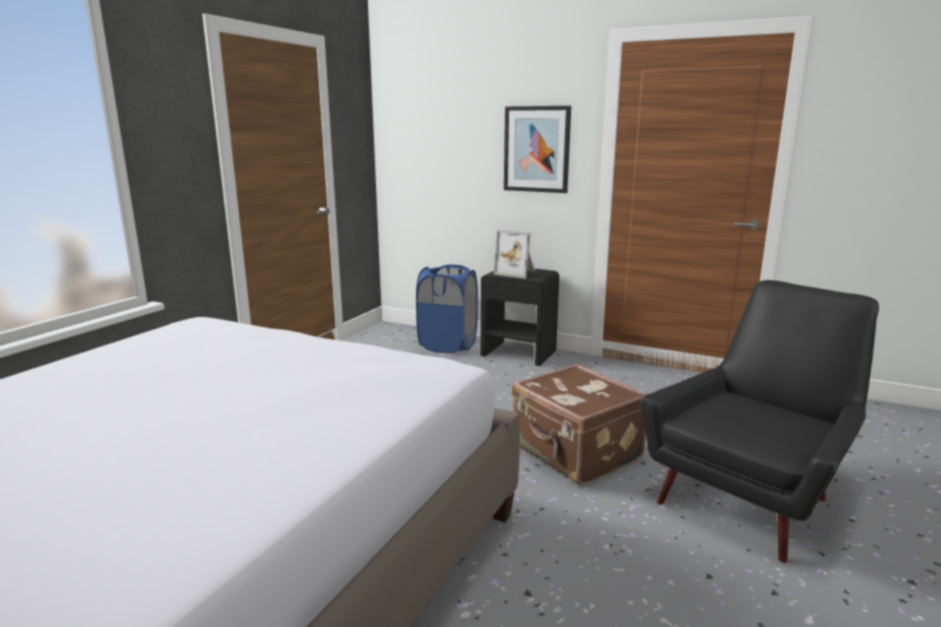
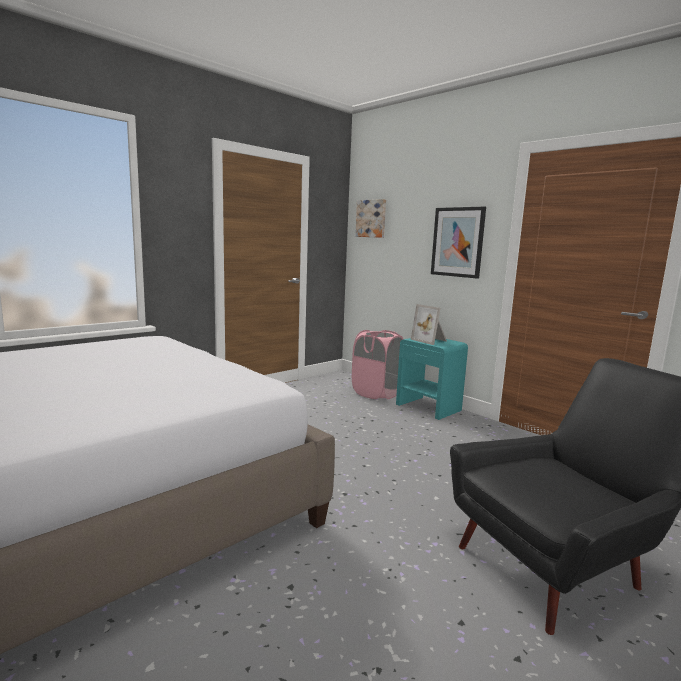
camera: 20 degrees right, 5 degrees down
blue laundry basket [416,264,478,353] -> pink laundry basket [352,330,403,399]
black nightstand [480,269,559,366] -> turquoise nightstand [396,338,468,420]
brown suitcase [511,364,648,486] -> none
none -> picture [355,199,386,238]

